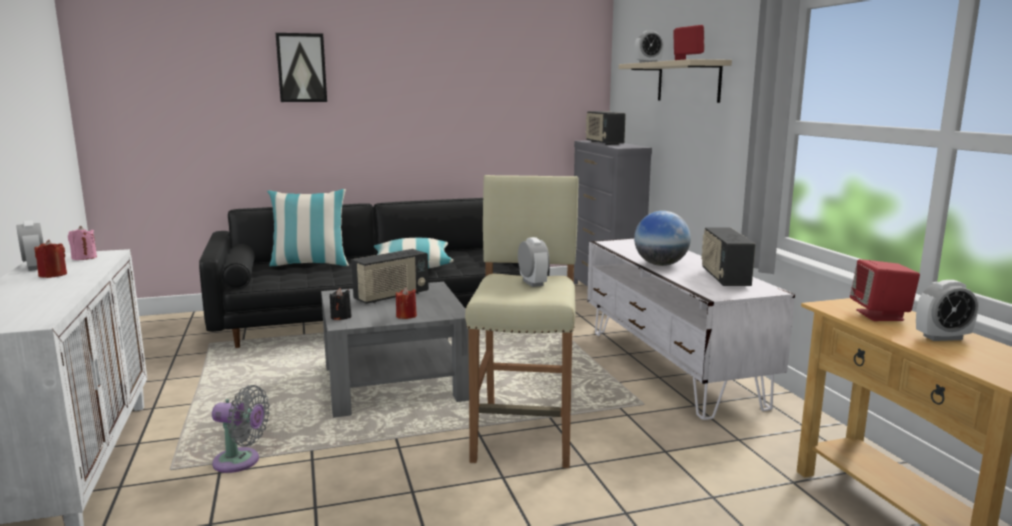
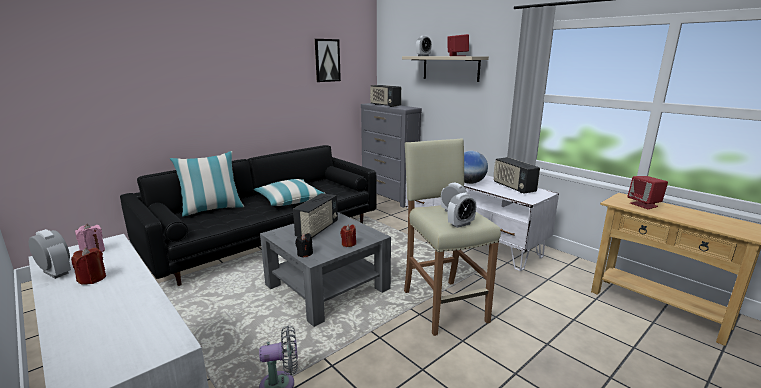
camera: 25 degrees left, 5 degrees up
picture [276,33,327,102] -> picture moved to [315,39,341,82]
alarm clock [916,280,979,341] -> alarm clock moved to [448,193,476,228]

